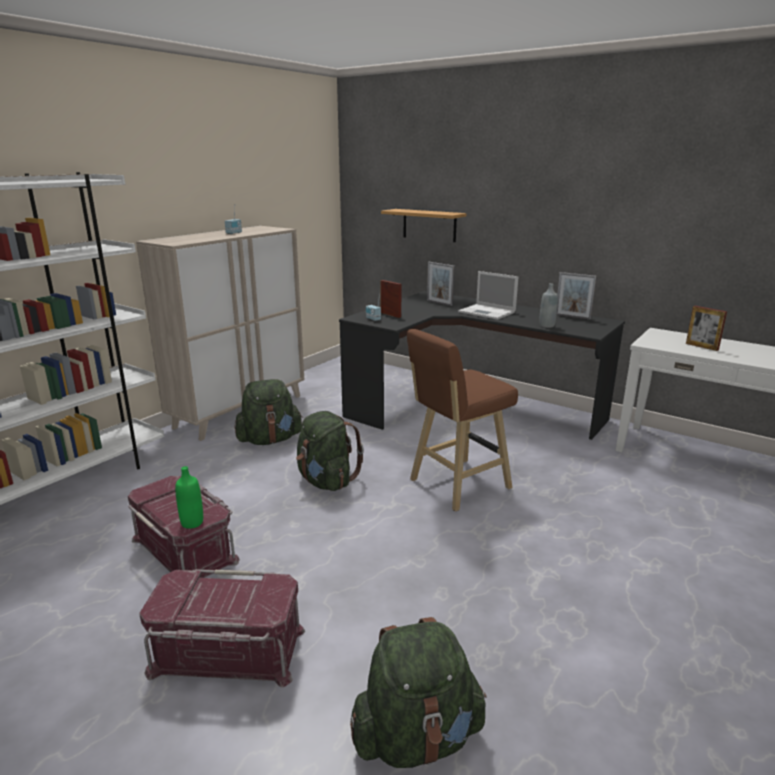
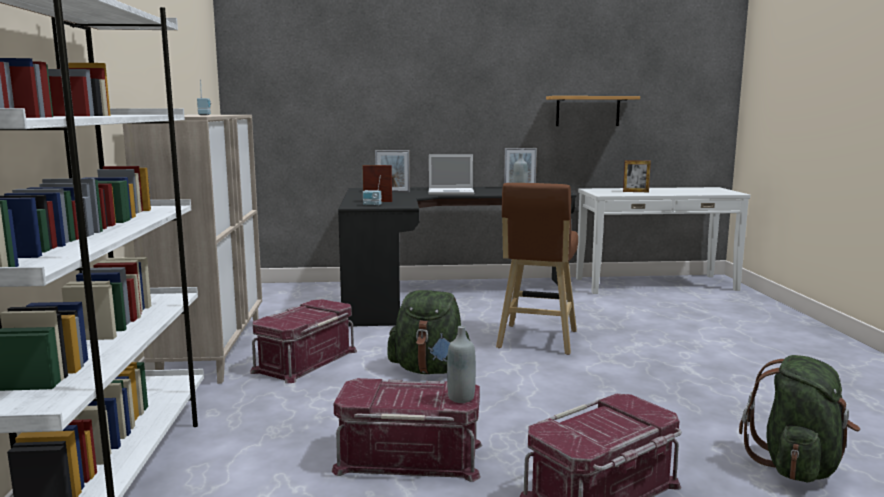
camera: 40 degrees left, 10 degrees down
green bottle [175,466,203,529] -> grey bottle [447,326,476,403]
green backpack [234,379,303,445] -> red storage box [250,299,357,384]
shelf [381,209,466,242] -> shelf moved to [546,96,640,126]

